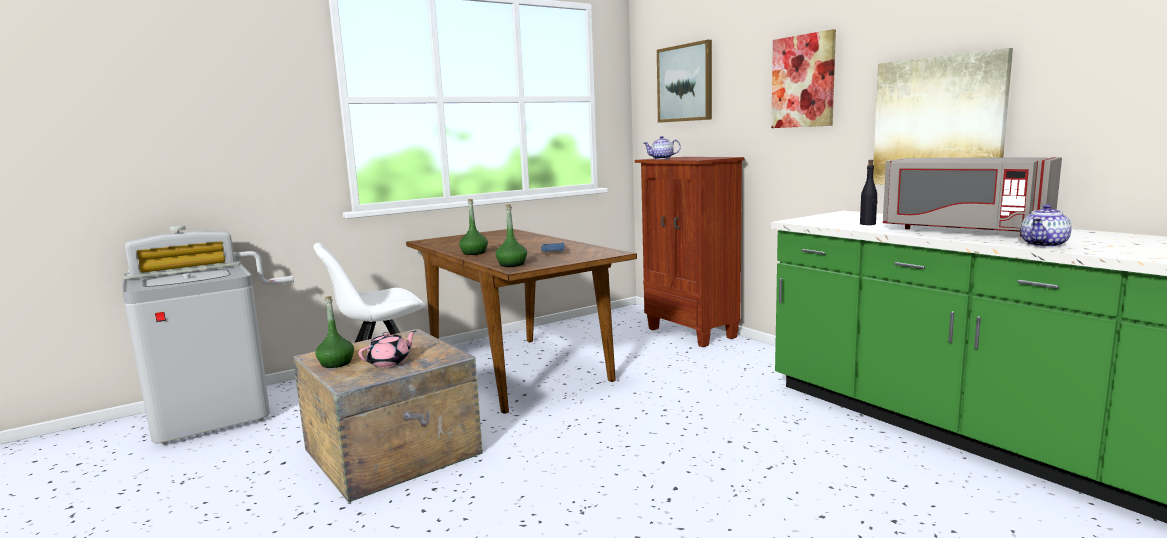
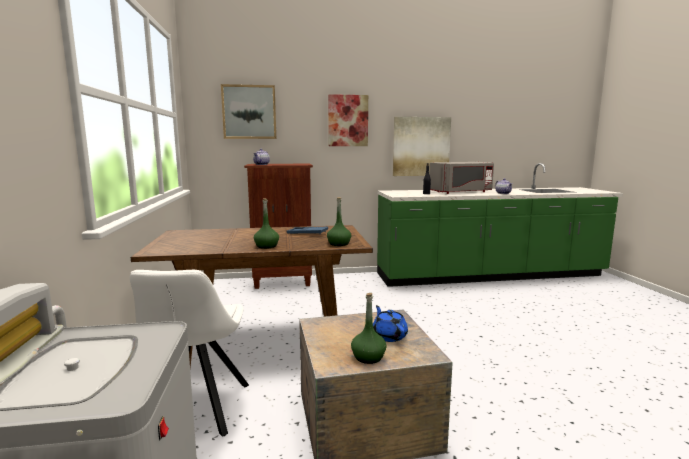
camera: 65 degrees left, 0 degrees up
pink teapot [358,330,416,367] -> blue teapot [373,305,408,342]

